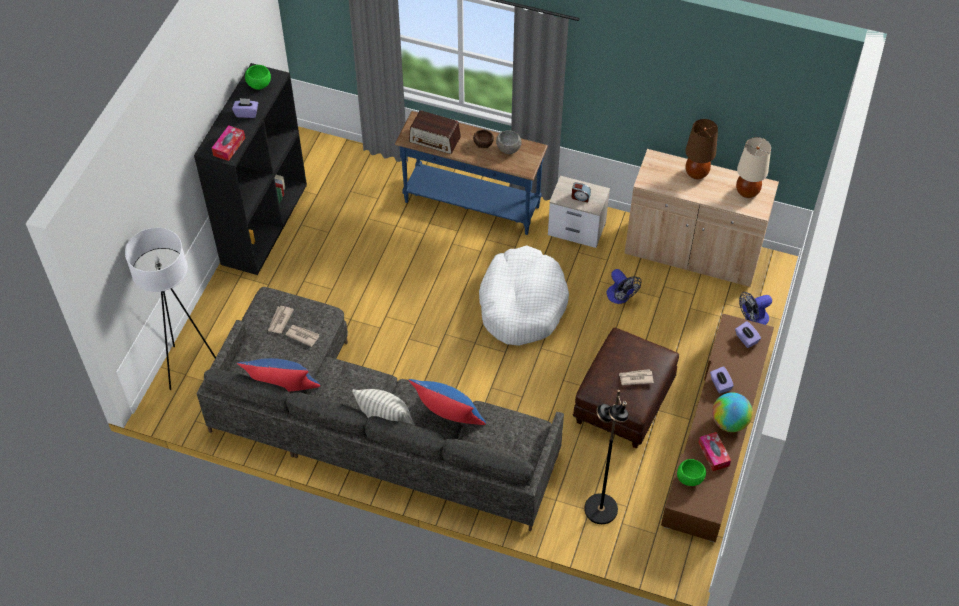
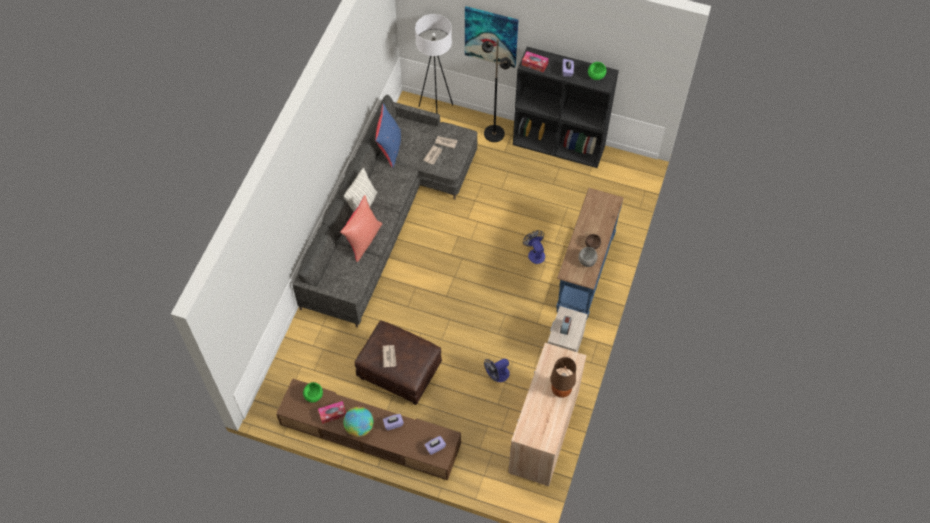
camera: 90 degrees right, 5 degrees up
radio [409,110,461,154] -> none
blue pillow [409,379,486,425] -> red pillow [340,195,383,262]
white dog bed [479,245,569,346] -> none
black floor lamp [584,390,628,524] -> black floor lamp moved to [481,39,511,142]
beige table lamp [736,137,771,198] -> none
fan [739,292,772,325] -> fan moved to [523,230,545,264]
none -> picture [465,6,518,68]

